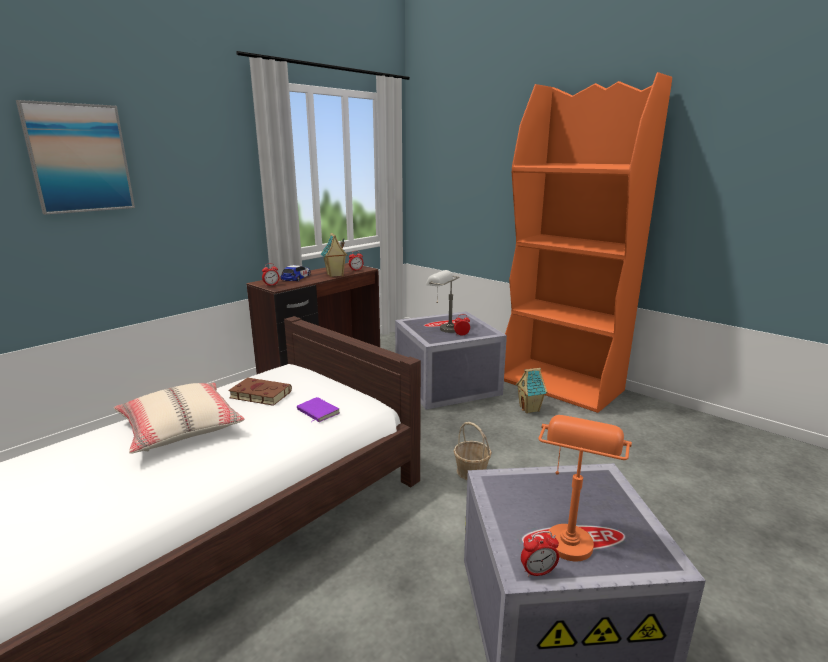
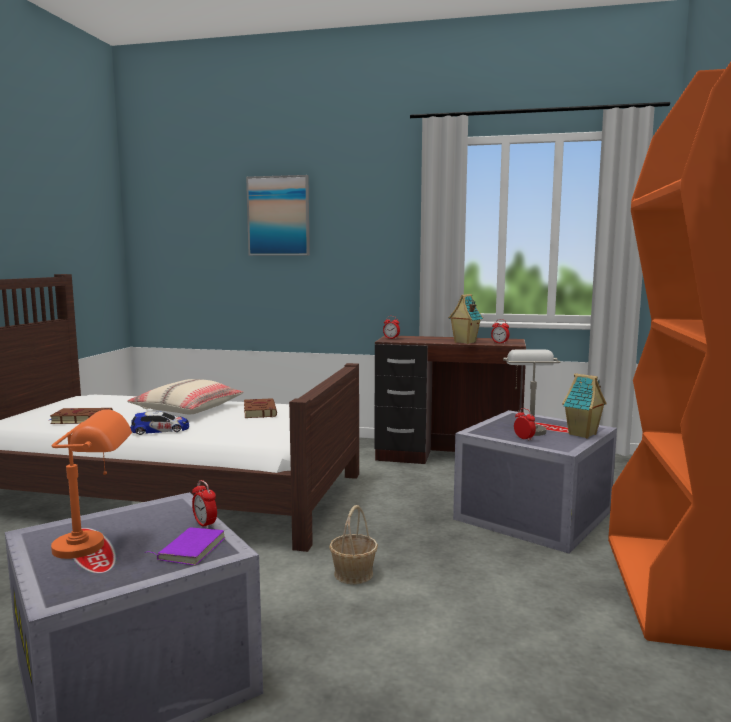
camera: 60 degrees right, 10 degrees down
toy car [281,265,311,281] -> toy car moved to [130,411,189,435]
purple book [297,397,340,422] -> purple book moved to [145,527,225,565]
toy house [516,368,547,413] -> toy house moved to [562,373,607,438]
alarm clock [521,531,559,577] -> alarm clock moved to [192,480,217,529]
none -> brown book [50,408,113,424]

